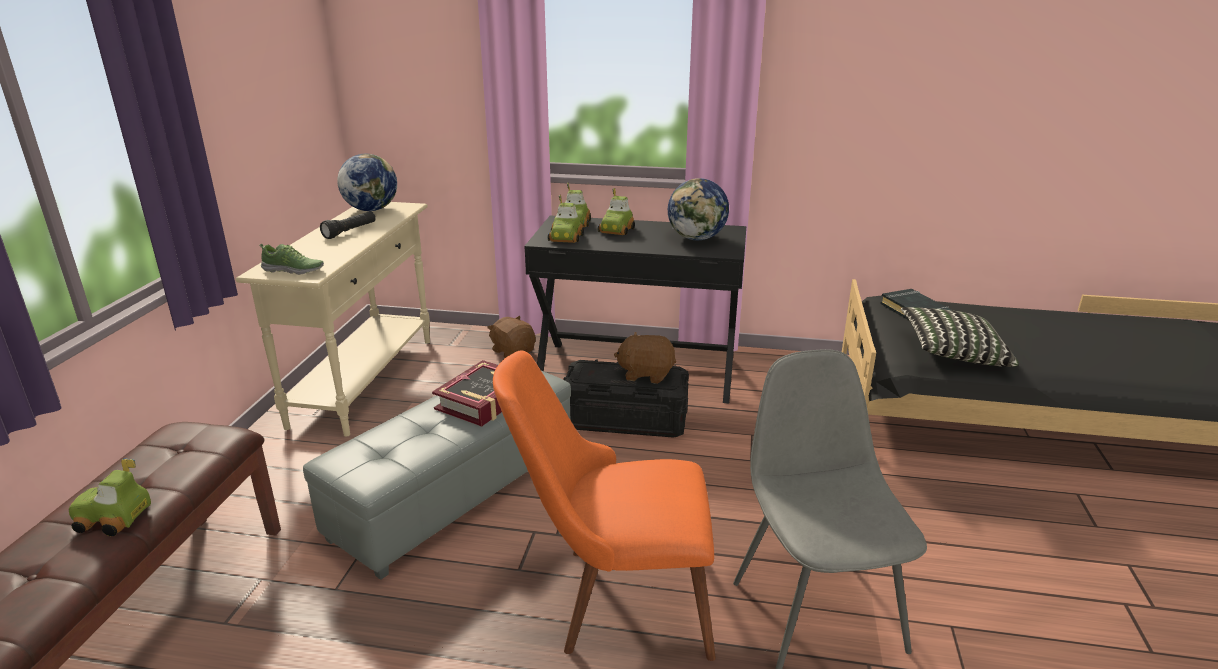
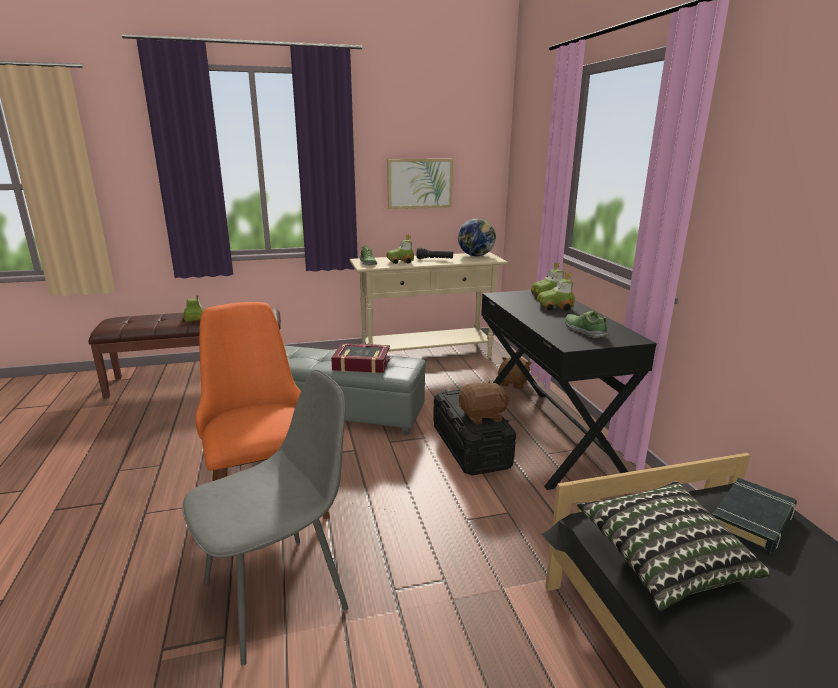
camera: 65 degrees right, 5 degrees down
toy car [548,195,584,243] -> toy car moved to [386,235,414,264]
brown plush toy [614,332,676,384] -> brown plush toy turned 90 degrees clockwise [459,380,510,424]
globe [668,178,729,240] -> shoe [565,310,608,338]
none -> picture [387,159,453,209]

